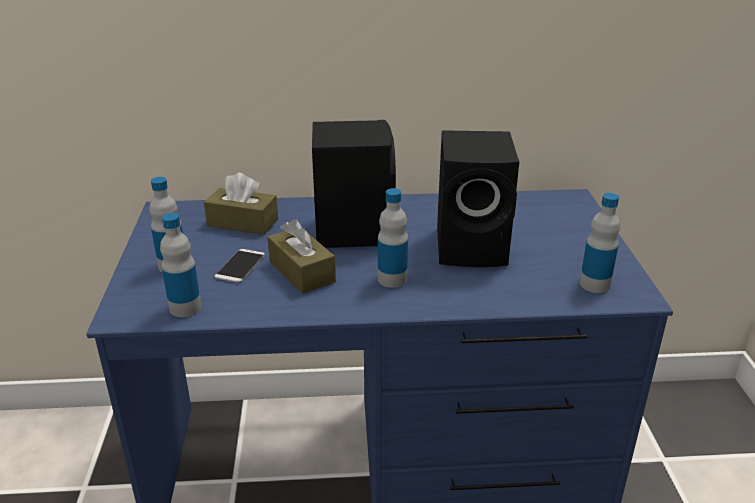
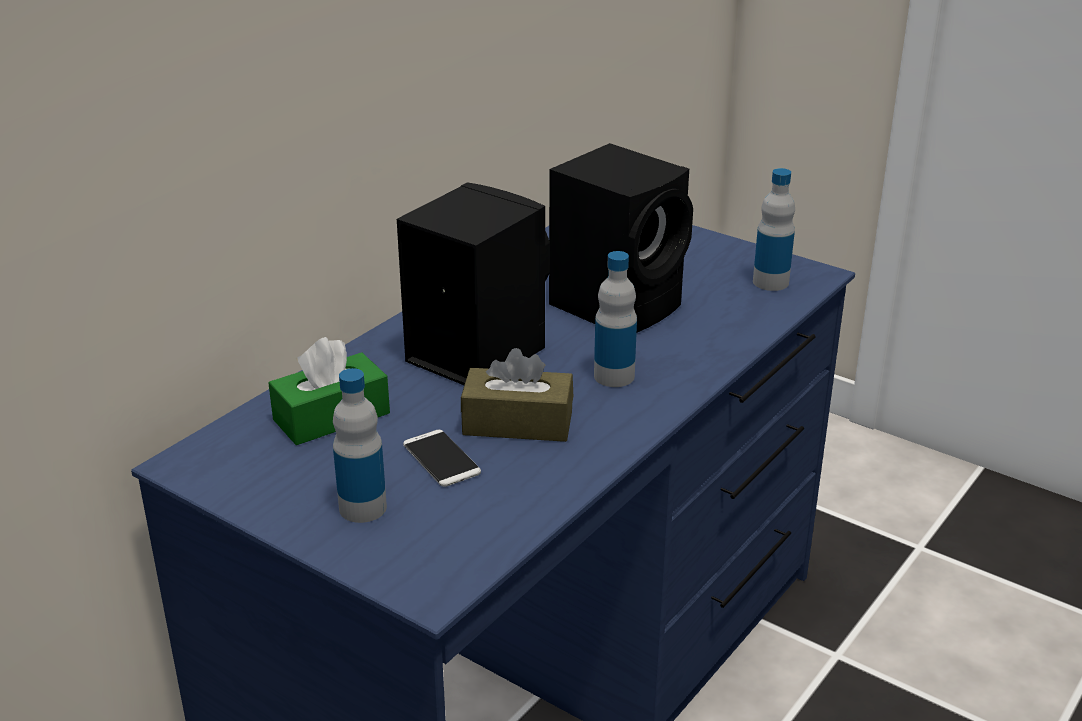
camera: 50 degrees left, 0 degrees up
bottle [160,213,201,317] -> none
brown tissue box [204,172,278,235] -> green tissue box [268,337,390,445]

